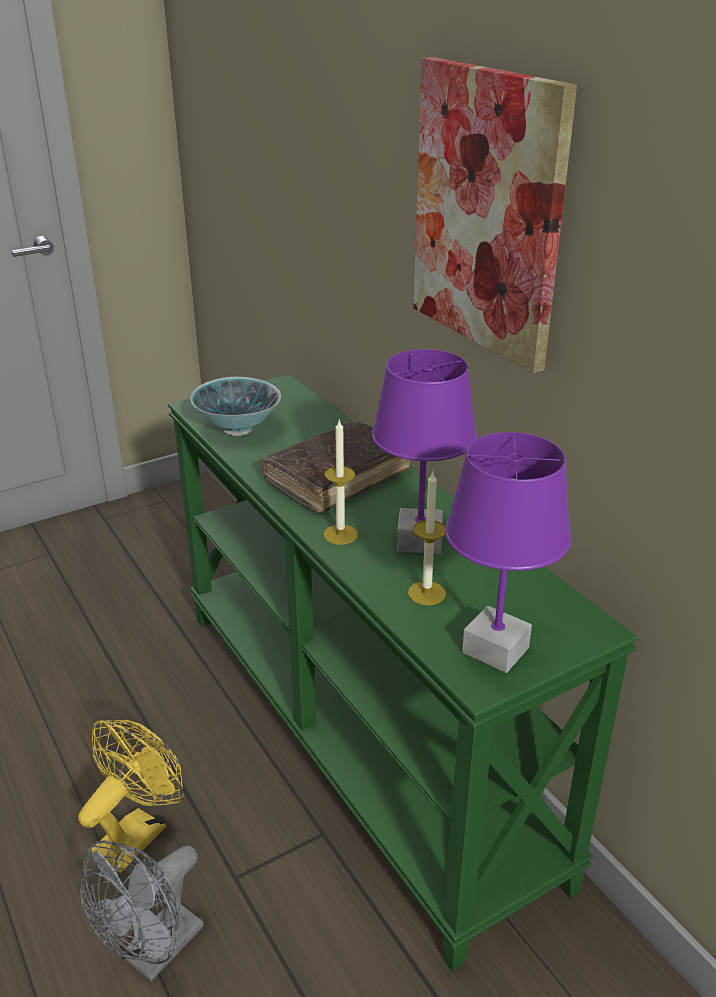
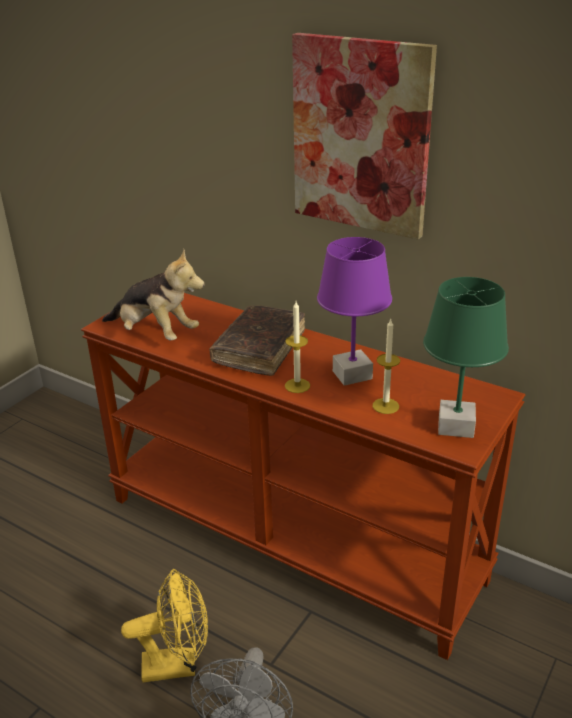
camera: 25 degrees left, 0 degrees up
yellow fan [78,720,184,873] -> yellow fan turned 75 degrees clockwise [121,569,208,683]
green console table [168,374,639,972] -> brown console table [81,293,525,660]
bowl [190,377,281,436] -> plush toy [102,249,205,340]
purple table lamp [445,432,571,673] -> green table lamp [423,277,509,438]

